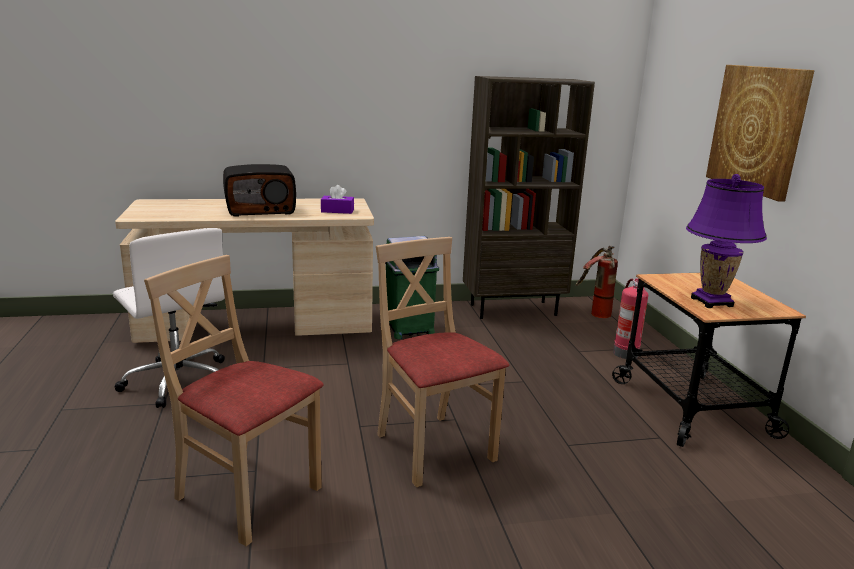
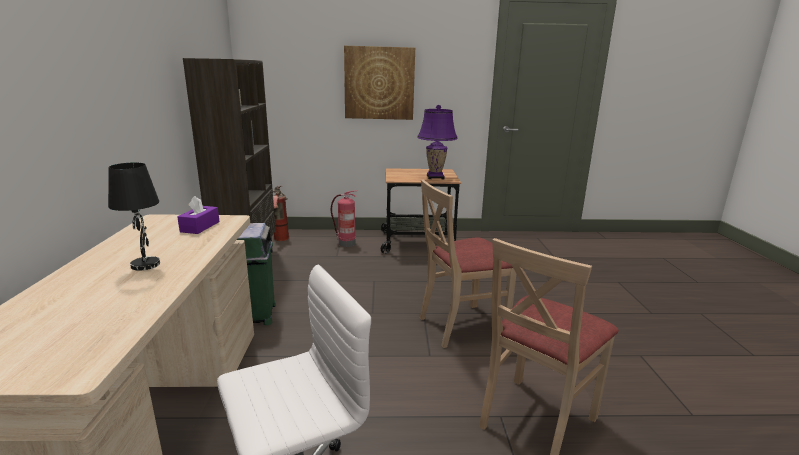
camera: 80 degrees left, 0 degrees up
radio [223,164,296,217] -> black table lamp [108,162,160,271]

